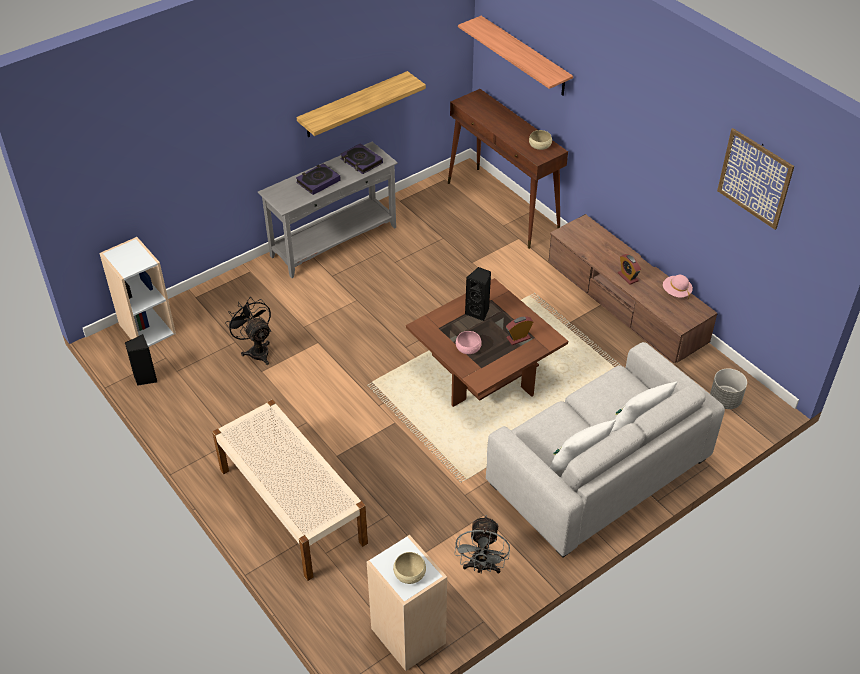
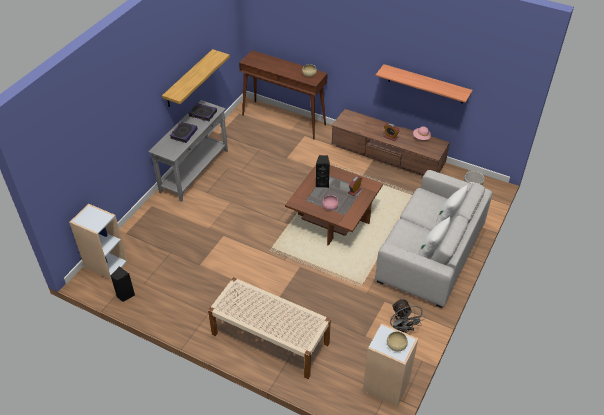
camera: 25 degrees left, 0 degrees up
black fan [225,298,271,365] -> none
shelf [458,16,573,96] -> shelf moved to [376,64,473,104]
picture [717,128,794,230] -> none

